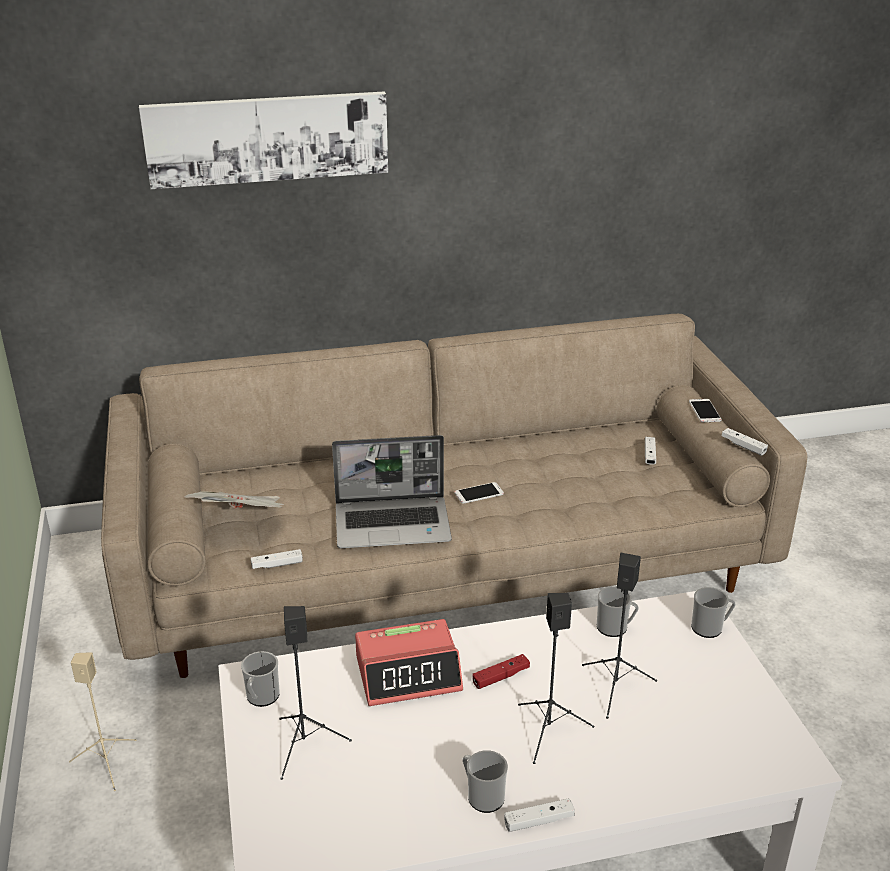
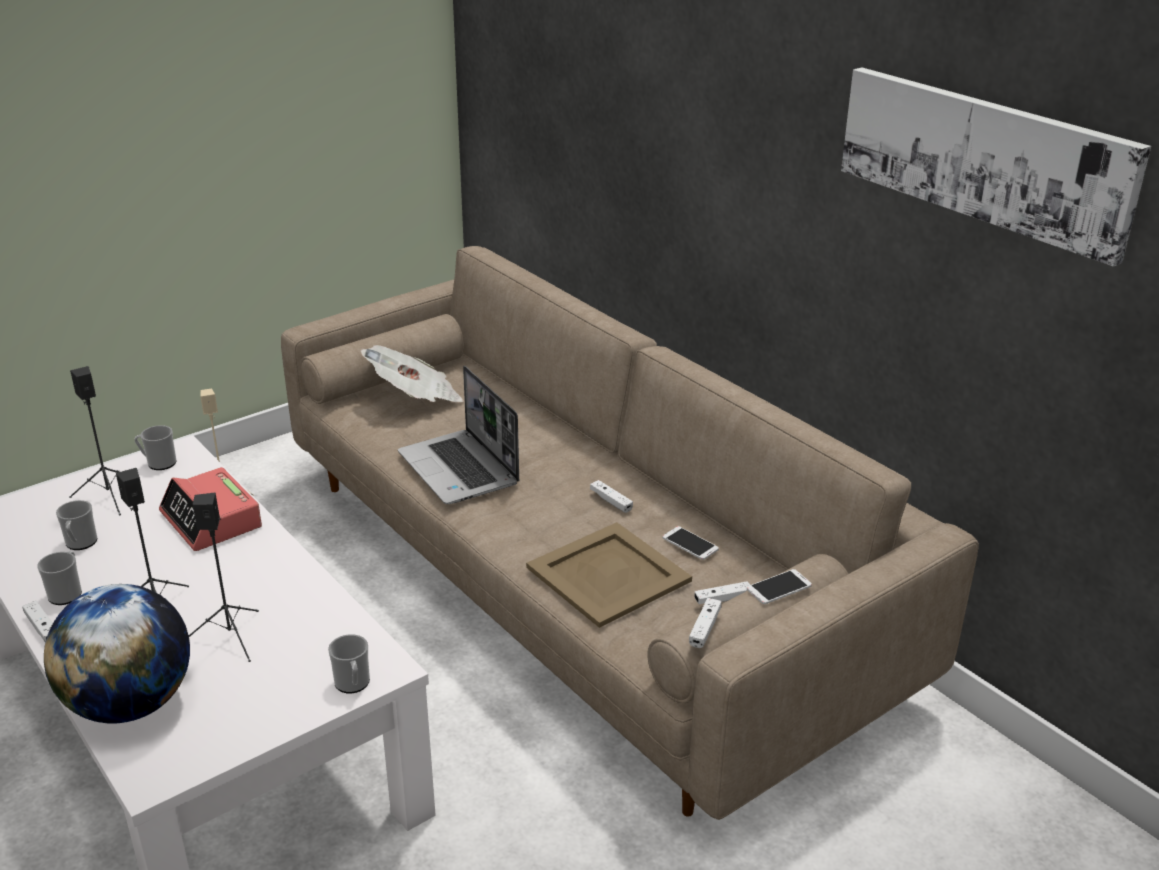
camera: 65 degrees right, 0 degrees up
picture [139,92,388,189] -> picture moved to [841,68,1151,267]
white game controller [251,549,303,569] -> white game controller moved to [590,480,633,513]
phone [455,482,504,504] -> phone moved to [663,526,719,560]
red game controller [472,654,530,689] -> none
mug [597,586,639,637] -> mug moved to [56,500,98,550]
none -> globe [44,584,190,724]
none -> beige tray [526,522,692,628]

